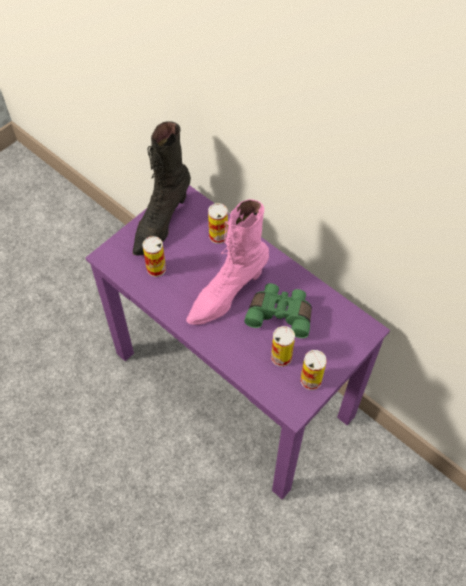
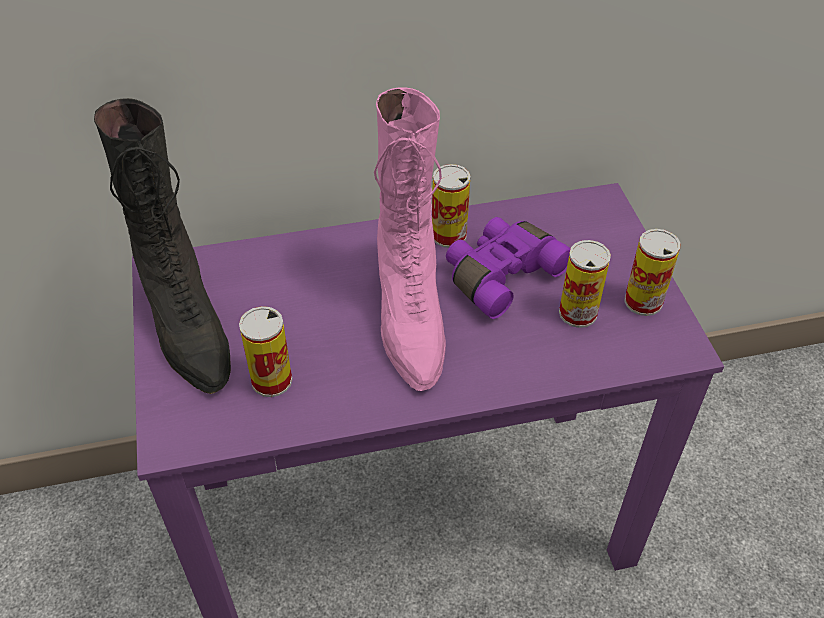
camera: 55 degrees left, 10 degrees down
can [208,203,228,244] -> can moved to [432,164,470,248]
green binoculars [244,283,312,338] -> purple binoculars [446,217,571,319]

